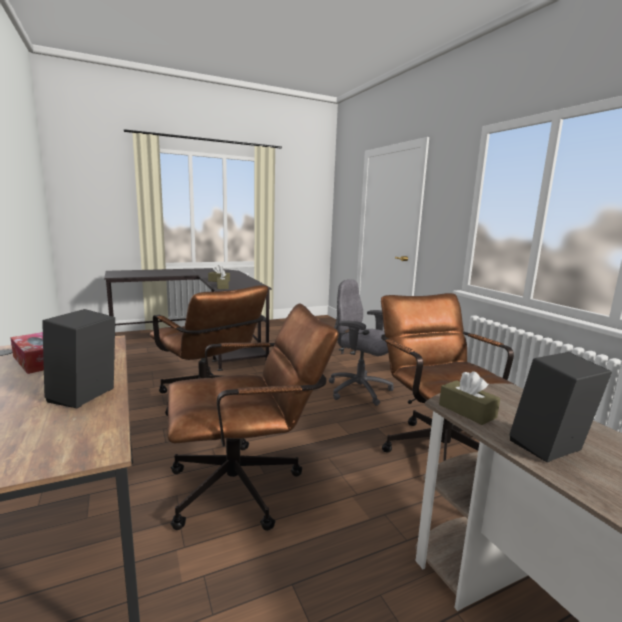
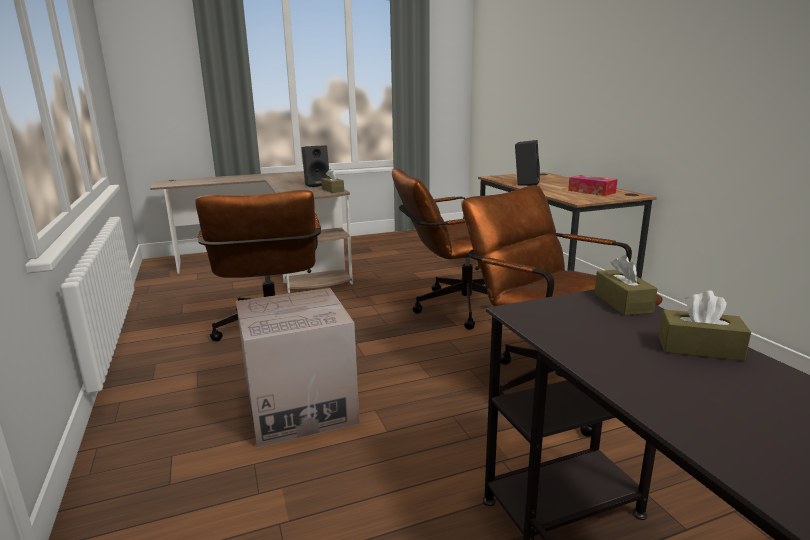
camera: 175 degrees left, 5 degrees up
grey office chair [329,279,394,406] -> cardboard box [236,288,359,448]

